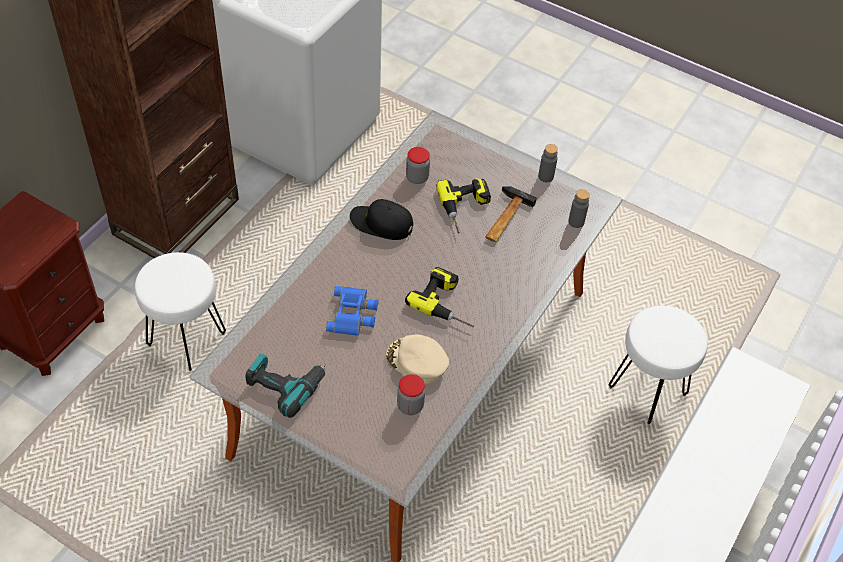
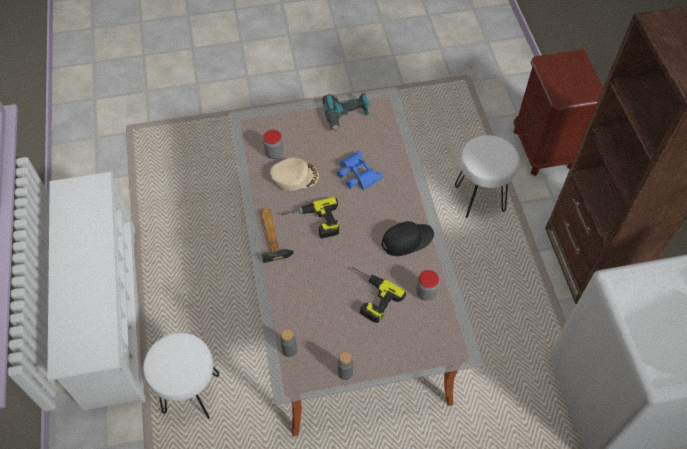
camera: 140 degrees right, 5 degrees up
hammer [485,186,537,242] -> hammer moved to [261,209,294,263]

